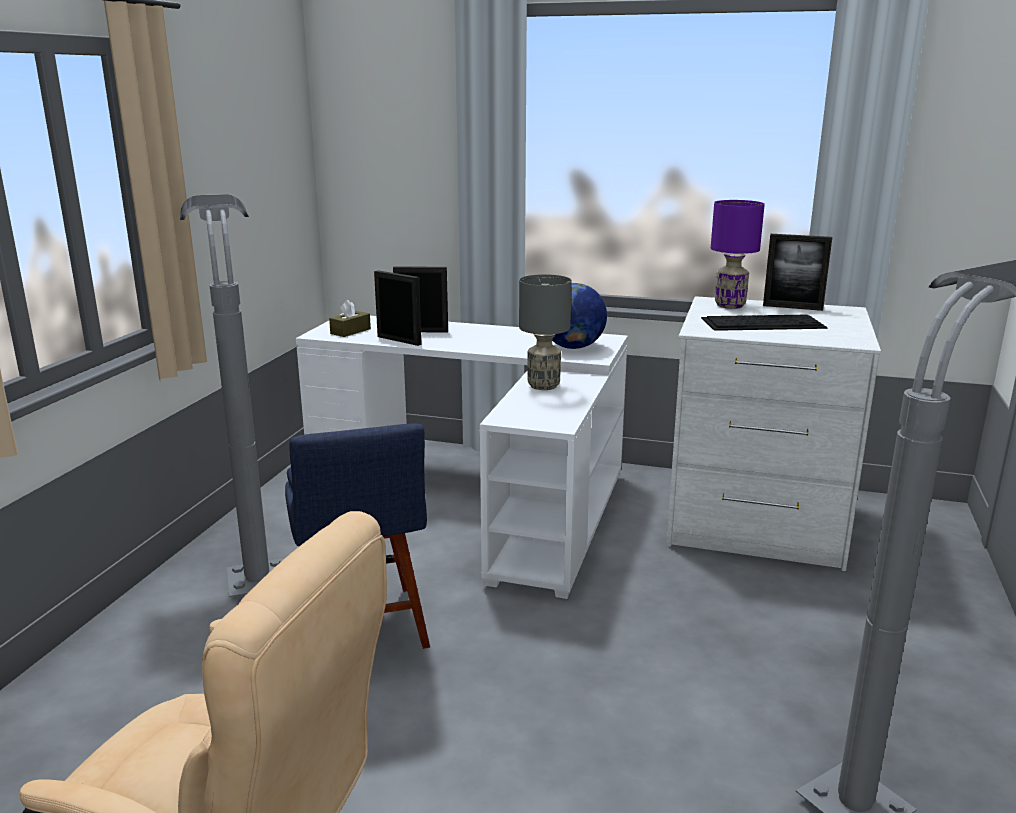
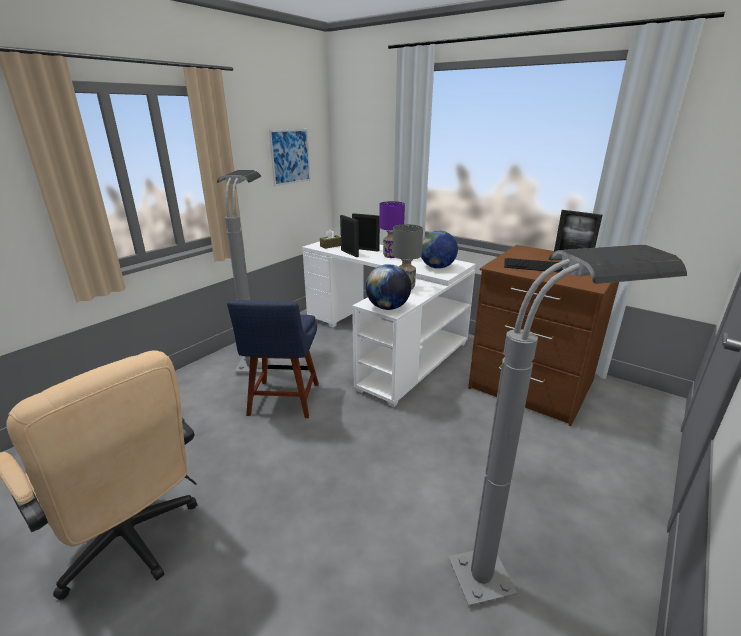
camera: 20 degrees right, 5 degrees up
white dresser [666,296,881,571] -> brown dresser [468,245,619,426]
purple table lamp [711,200,765,309] -> purple table lamp moved to [379,201,405,258]
none -> picture [269,129,311,186]
none -> globe [366,264,411,310]

